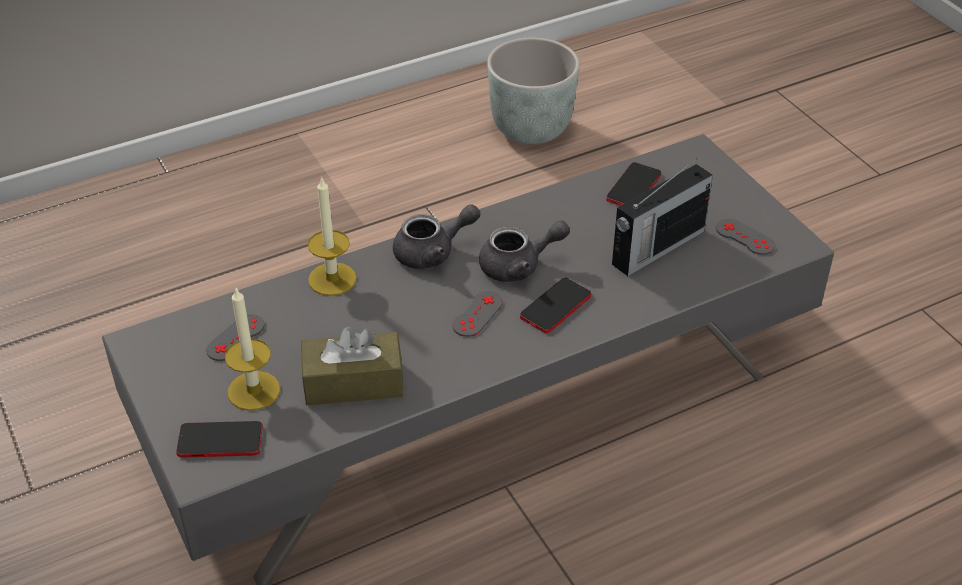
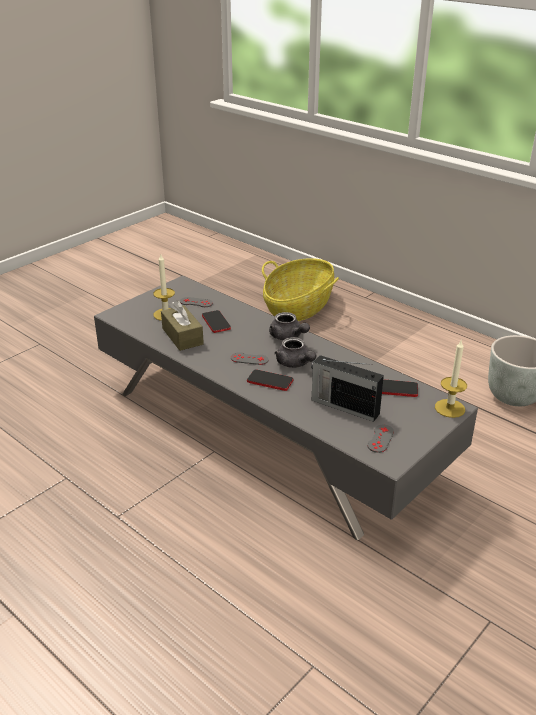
camera: 70 degrees right, 10 degrees down
phone [176,421,263,457] -> phone moved to [202,310,231,333]
candle [308,176,357,296] -> candle moved to [435,340,467,418]
none -> basket [262,258,339,321]

